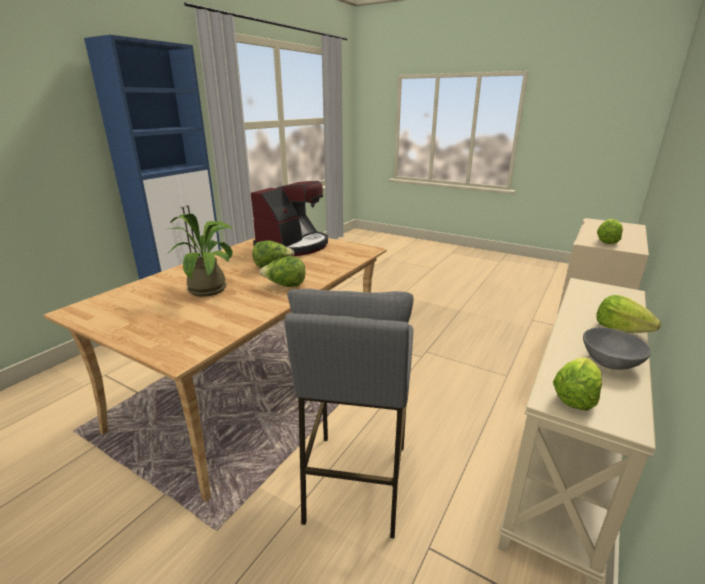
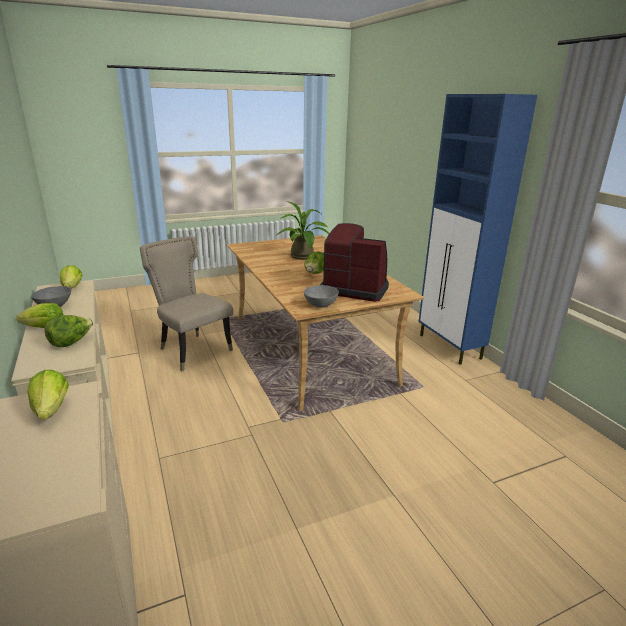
camera: 125 degrees right, 0 degrees up
coffee machine [251,181,328,256] -> coffee machine turned 135 degrees clockwise [320,223,389,302]
lettuce [260,256,305,287] -> lettuce moved to [44,315,93,348]
grey stool [285,289,414,539] -> beige chair [140,236,233,371]
none -> grey bowl [304,285,339,308]

